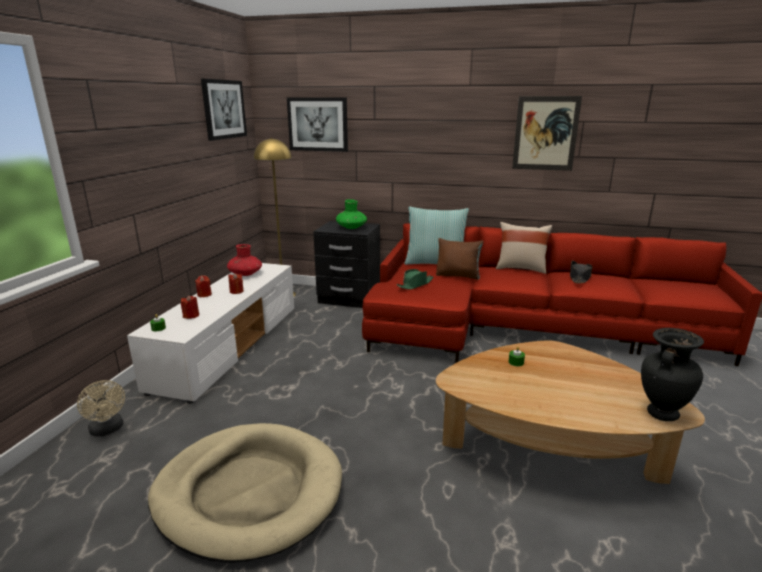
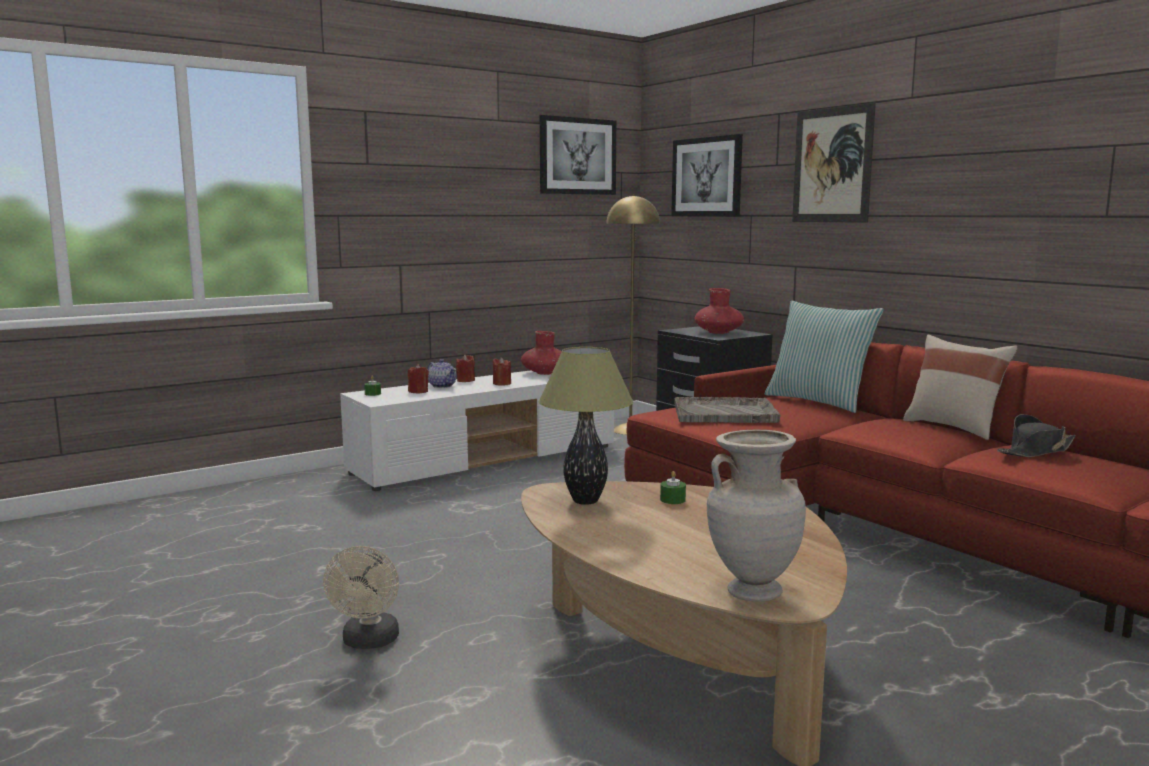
camera: 40 degrees right, 10 degrees down
beige fan [77,380,125,436] -> beige fan moved to [323,546,399,649]
beige dog bed [148,423,342,563] -> none
green vase [336,199,367,229] -> red vase [694,288,744,334]
green hat [397,269,433,290] -> grey tray [675,397,780,423]
brown pillow [436,238,484,280] -> none
picture [512,96,582,171] -> picture moved to [792,103,876,223]
black vase [641,328,704,421] -> beige vase [707,430,806,602]
none -> teapot [428,359,456,388]
none -> table lamp [539,347,633,505]

